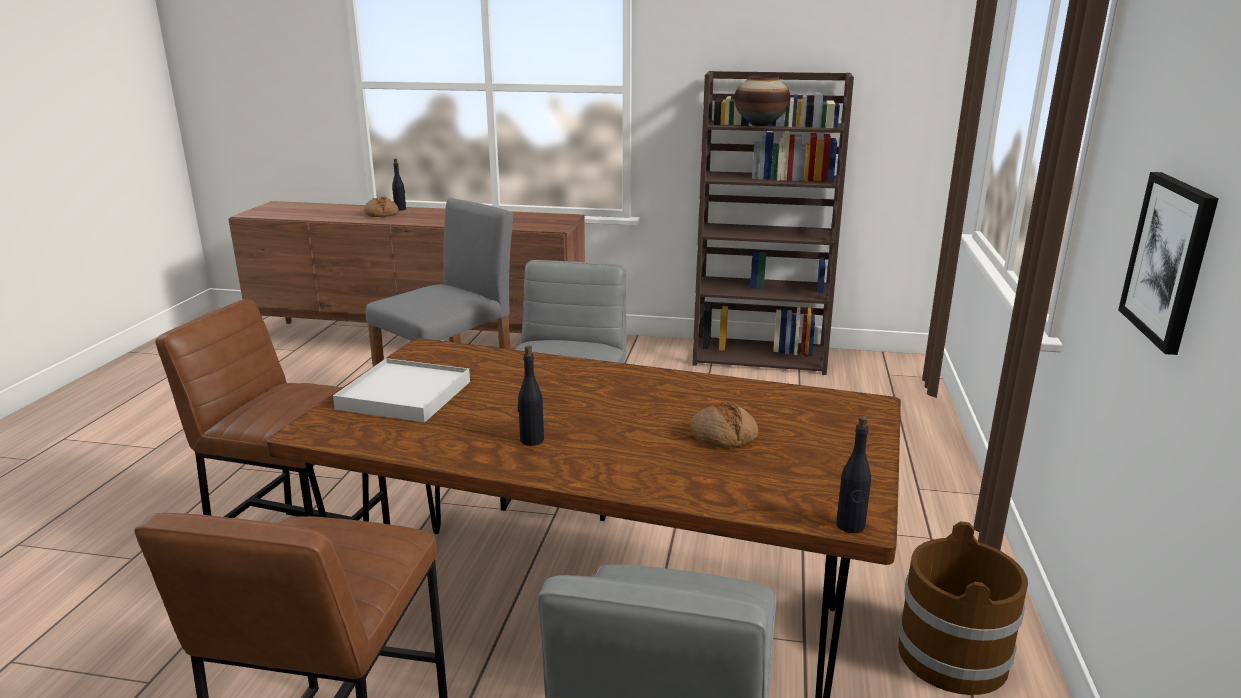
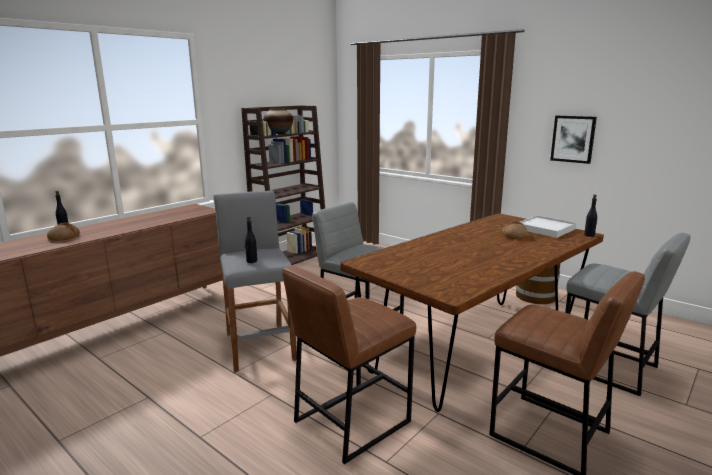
camera: 60 degrees left, 5 degrees down
white tray [333,358,470,423] -> white tray moved to [520,215,577,238]
black bottle [518,345,544,446] -> black bottle moved to [245,216,257,263]

